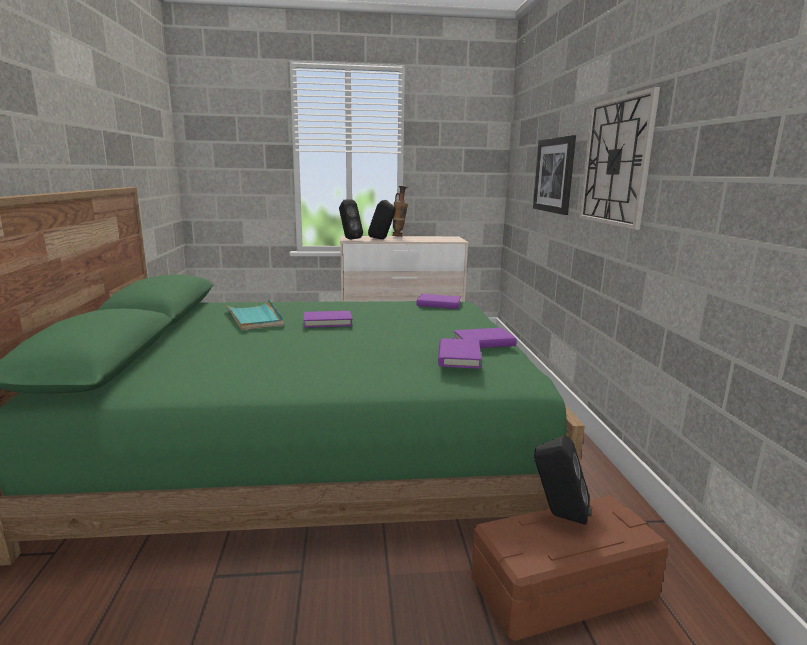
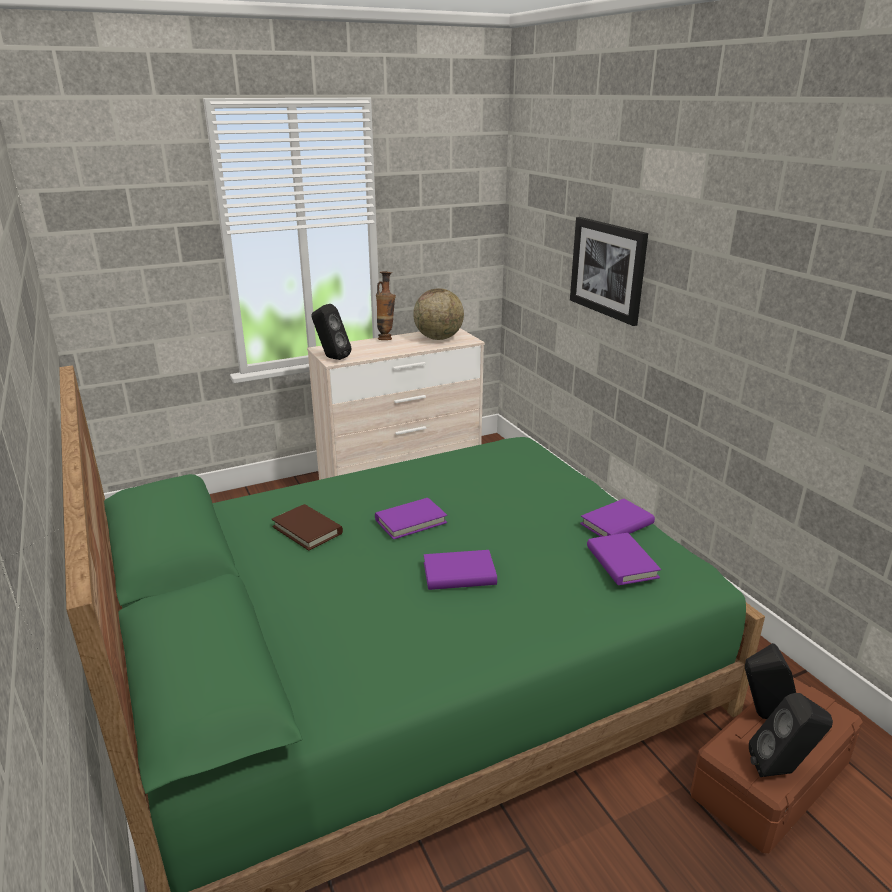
camera: 20 degrees left, 10 degrees up
turquoise tray [225,299,284,330] -> brown book [271,504,343,551]
black speaker [368,200,396,239] -> black speaker moved to [749,693,833,777]
purple book [417,294,461,309] -> purple book moved to [424,550,497,590]
wall clock [579,87,660,230] -> none
none -> globe [413,288,464,340]

